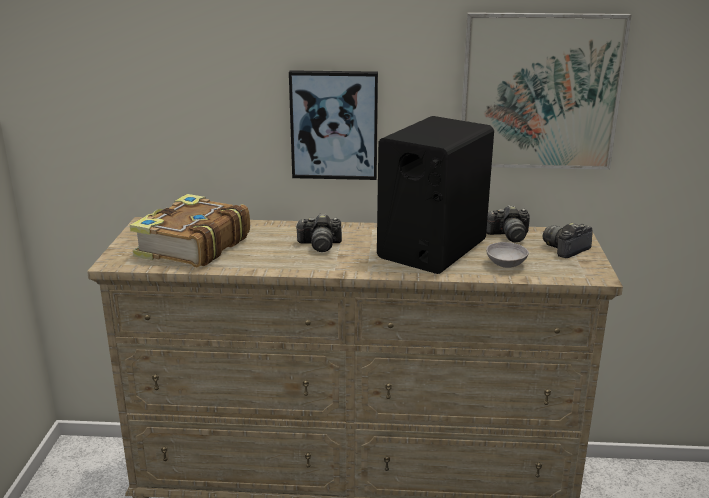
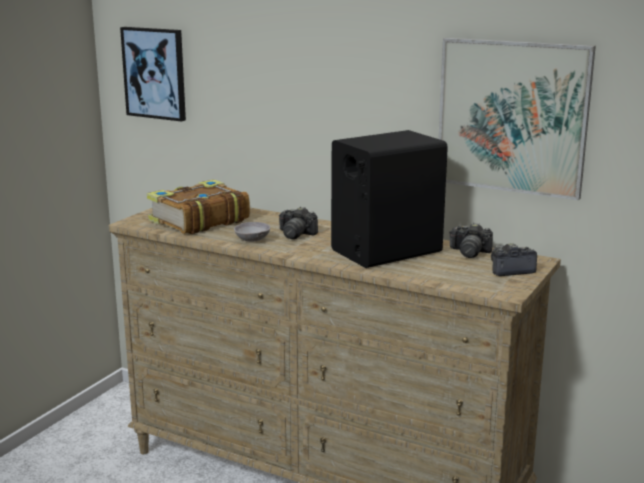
camera: 25 degrees right, 5 degrees down
picture [289,70,378,180] -> picture moved to [120,27,186,122]
grey bowl [486,242,529,268] -> grey bowl moved to [234,222,270,242]

